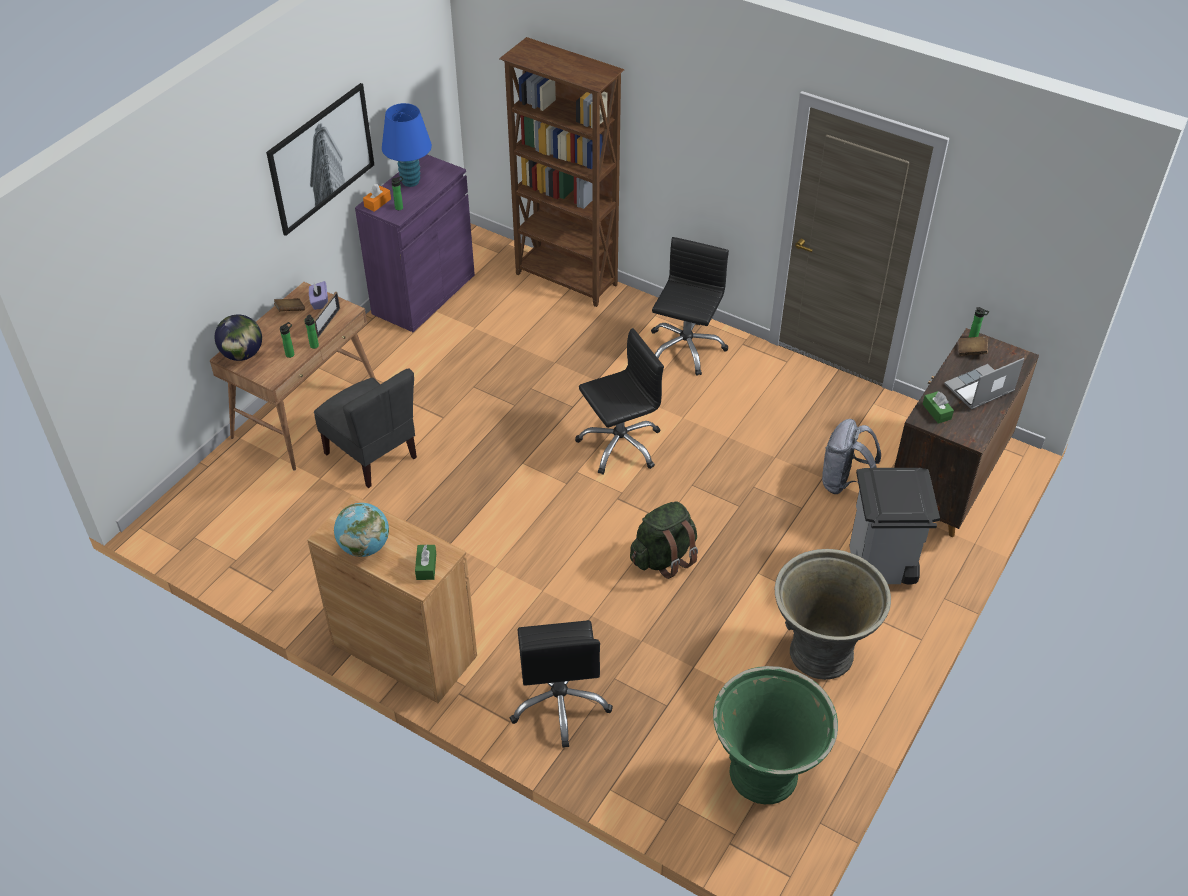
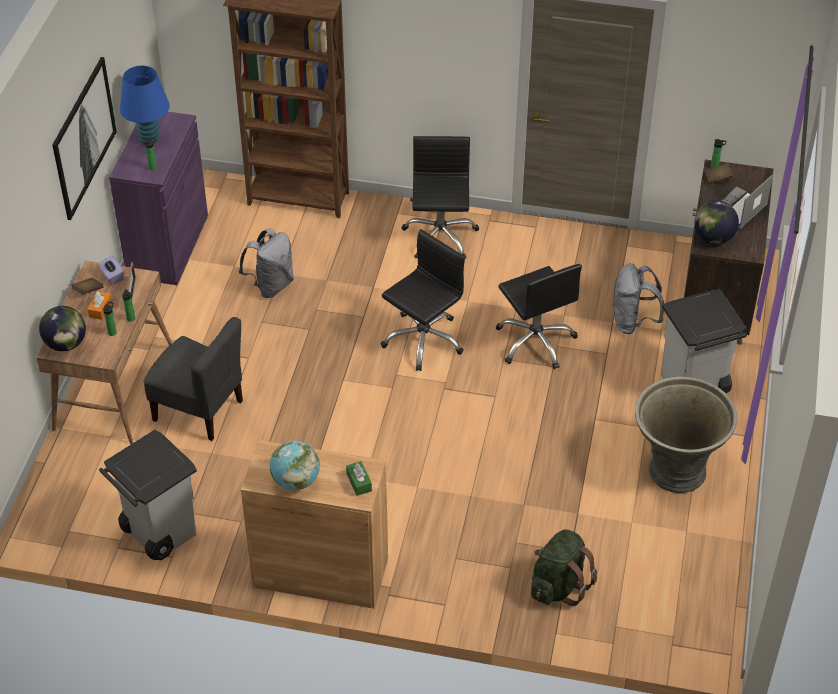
camera: 20 degrees left, 0 degrees up
orange tissue box [363,184,391,212] -> orange tissue box moved to [87,291,112,320]
black office chair [510,620,613,748] -> black office chair moved to [496,264,582,369]
green backpack [630,501,698,579] -> green backpack moved to [531,529,597,606]
green planter [713,666,838,804] -> none
green tissue box [923,391,954,424] -> globe [694,201,739,244]
none -> grey trash can [99,430,197,560]
none -> grey backpack [239,228,294,298]

